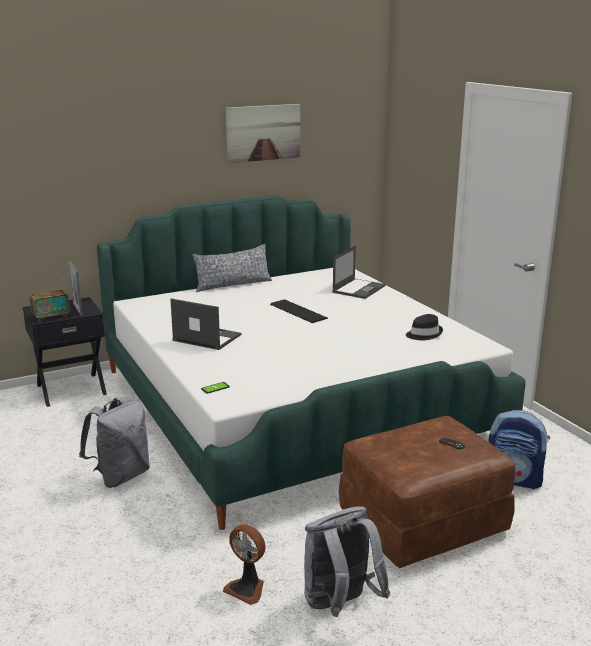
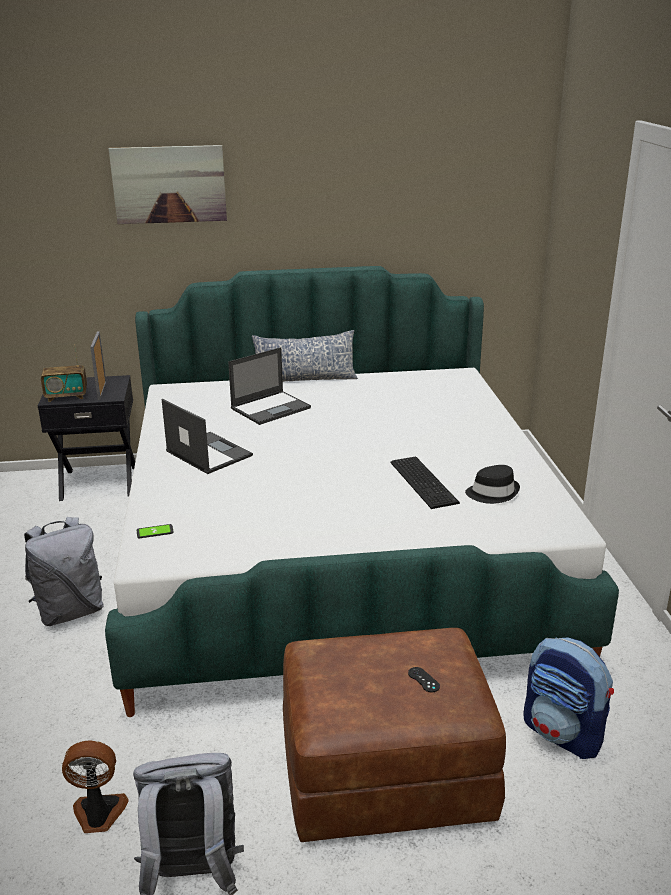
camera: 20 degrees right, 5 degrees up
fan [223,524,265,605] -> fan turned 120 degrees clockwise [62,740,129,833]
picture [226,104,300,163] -> picture moved to [109,145,227,224]
keyboard [270,299,328,323] -> keyboard moved to [391,457,460,509]
laptop [332,246,385,299] -> laptop moved to [228,347,311,425]

